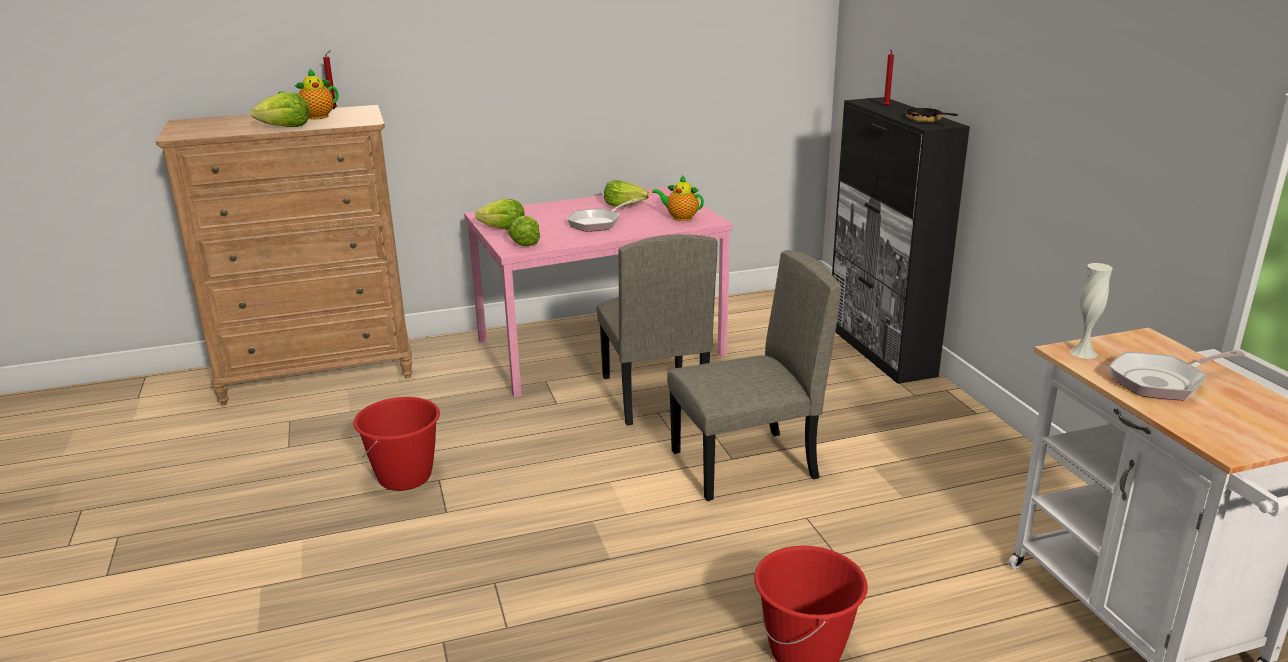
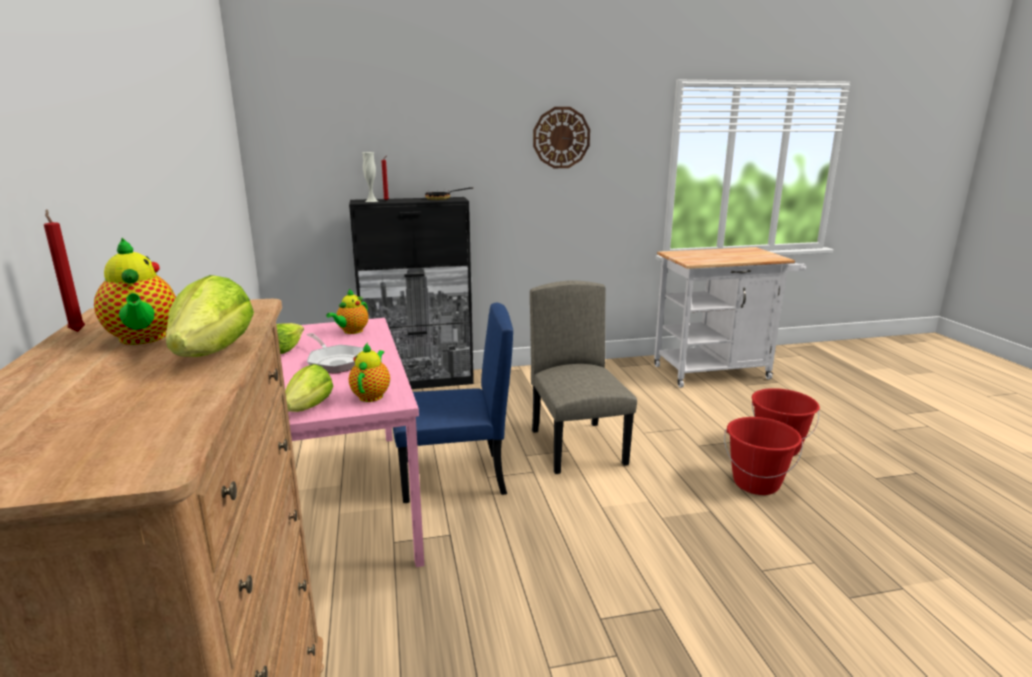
camera: 85 degrees left, 5 degrees down
red bucket [353,397,440,491] -> red bucket moved to [724,417,803,495]
lettuce [508,215,540,246] -> teapot [349,343,390,402]
beige chair [597,234,718,426] -> blue chair [393,303,513,503]
white vase [1069,263,1113,359] -> white vase moved to [362,152,378,202]
frying pan [1109,350,1245,401] -> none
none -> wall clock [533,107,590,168]

